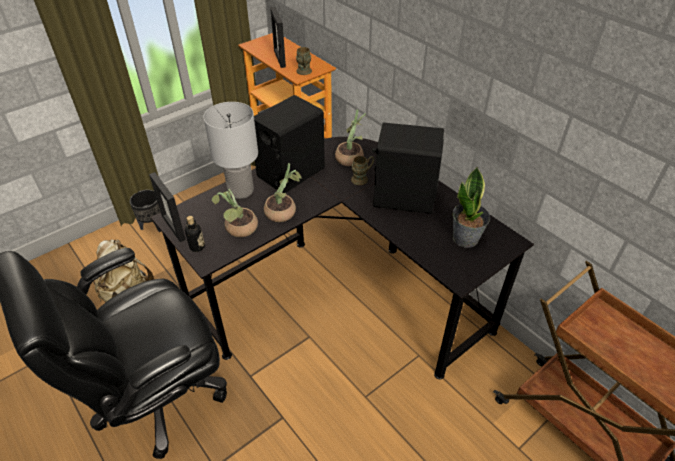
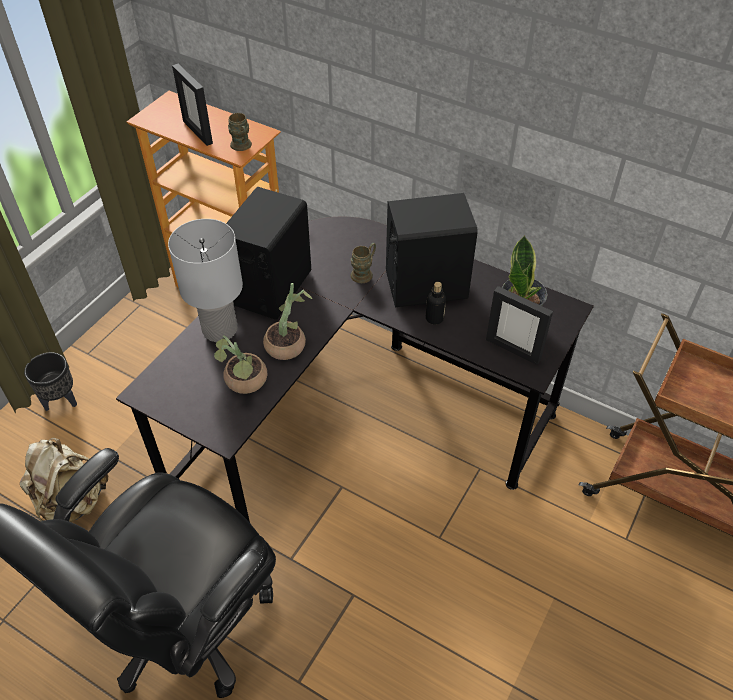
camera: 20 degrees left, 5 degrees up
picture frame [149,172,186,242] -> picture frame moved to [486,286,553,365]
bottle [185,216,205,252] -> bottle moved to [426,282,446,325]
potted plant [335,109,369,166] -> none

